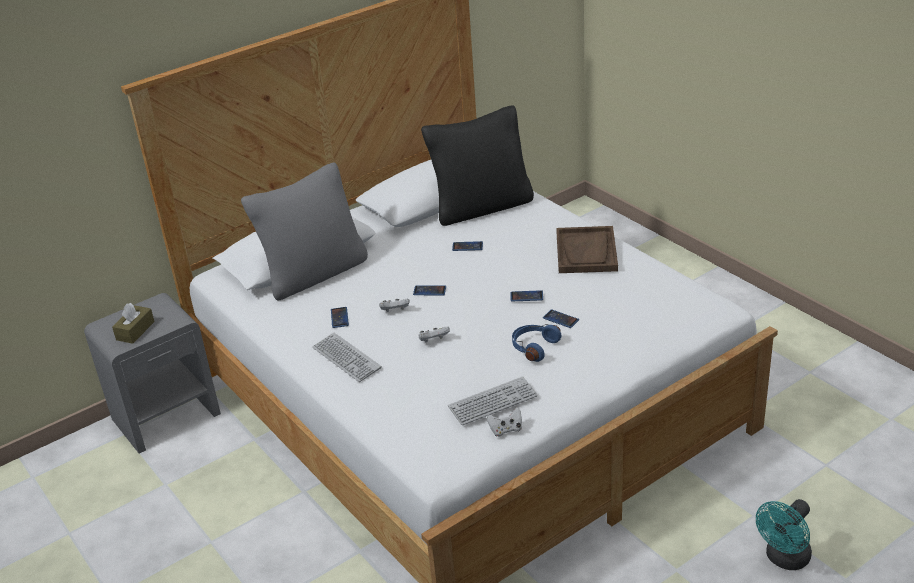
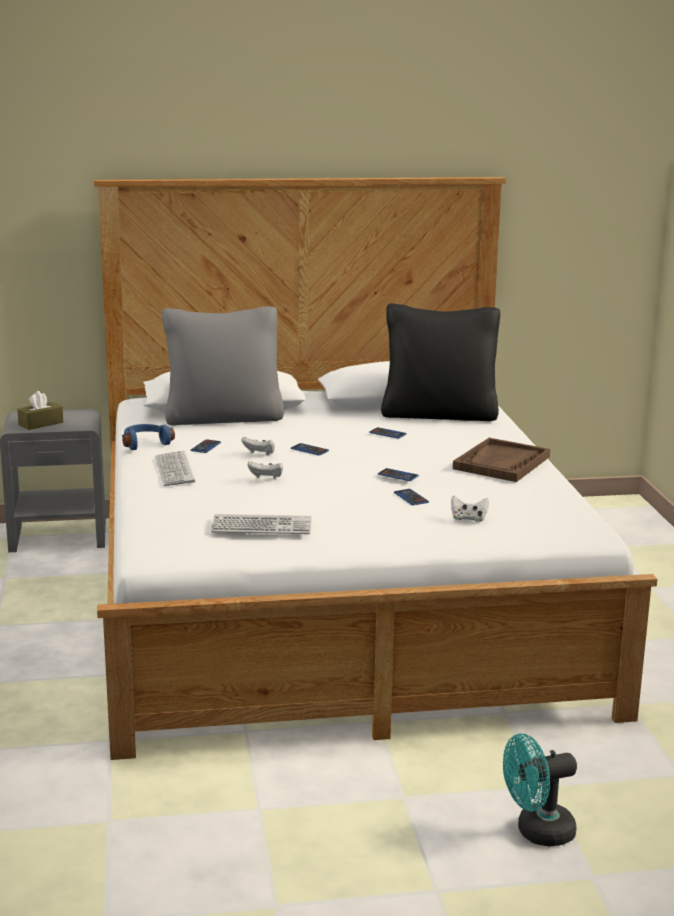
camera: 25 degrees right, 15 degrees down
white game controller [487,407,522,437] -> white game controller moved to [451,496,489,522]
blue headphones [512,324,561,362] -> blue headphones moved to [122,424,175,450]

